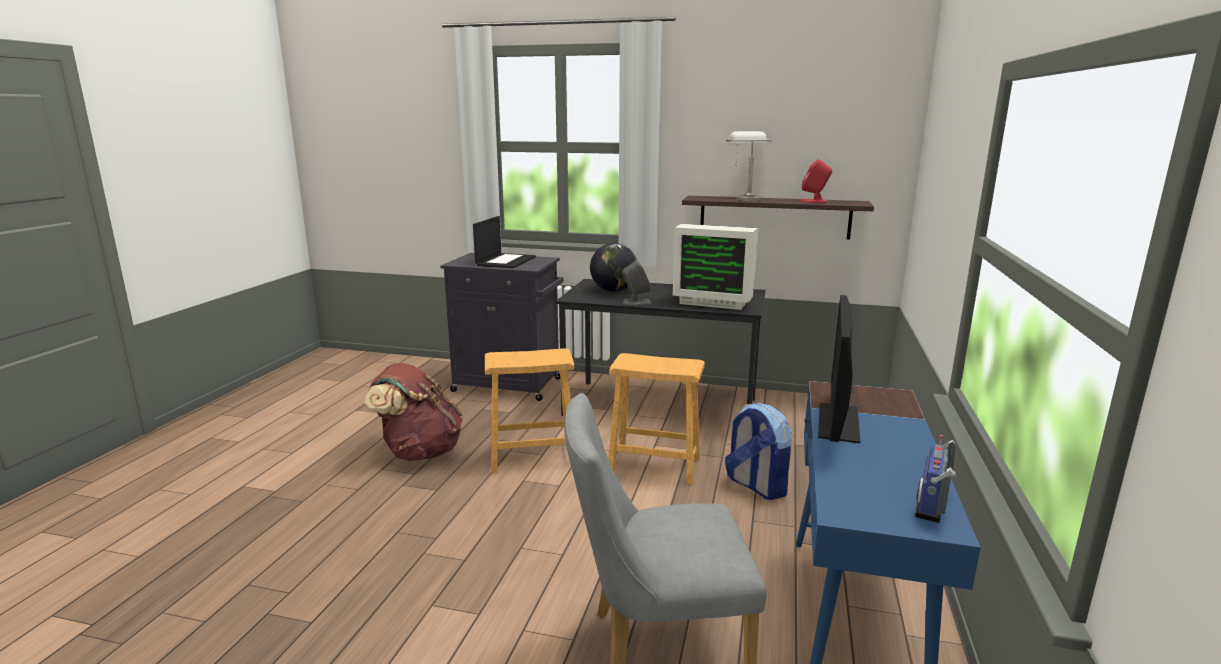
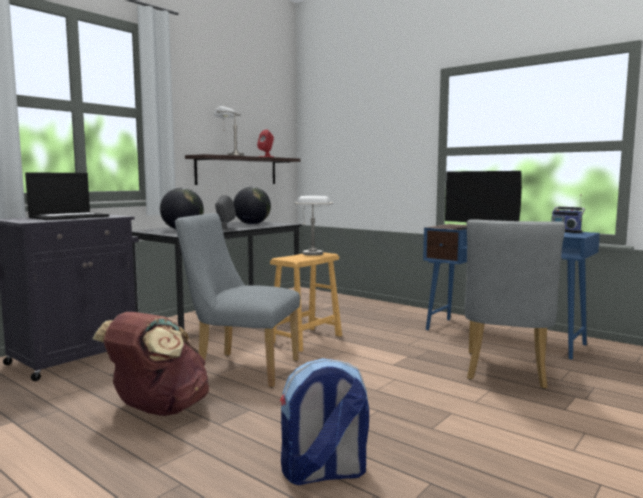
camera: 65 degrees left, 10 degrees down
laptop [473,216,536,269] -> laptop turned 90 degrees clockwise [25,172,109,220]
brown stool [485,348,574,474] -> grey chair [175,213,300,388]
monitor [673,224,759,310] -> globe [233,187,271,224]
backpack [725,403,791,500] -> backpack moved to [280,358,369,485]
none -> grey table lamp [294,196,333,256]

